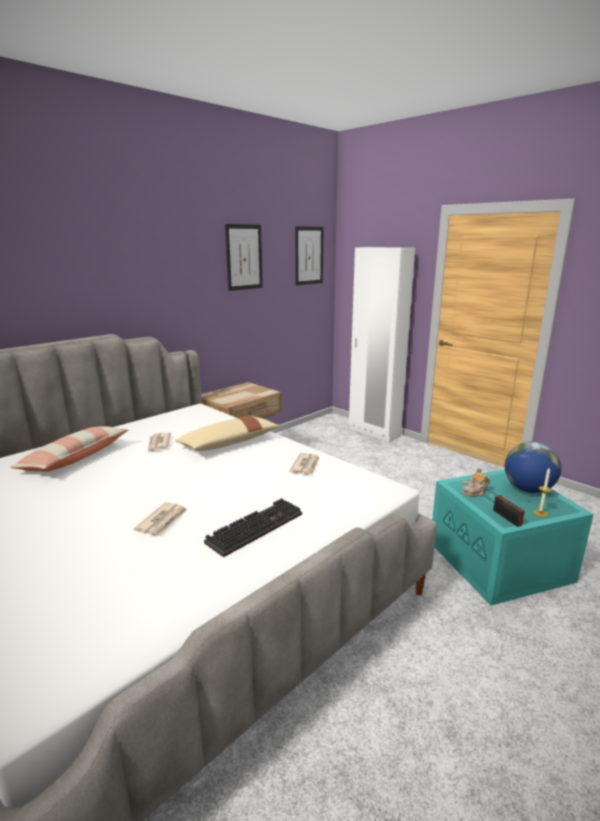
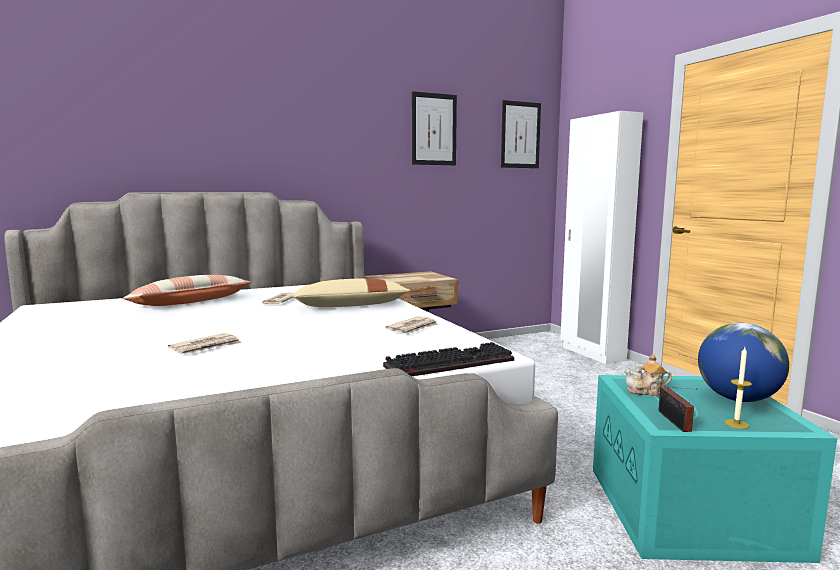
camera: 20 degrees right, 10 degrees down
keyboard [204,498,302,557] -> keyboard moved to [383,342,514,376]

